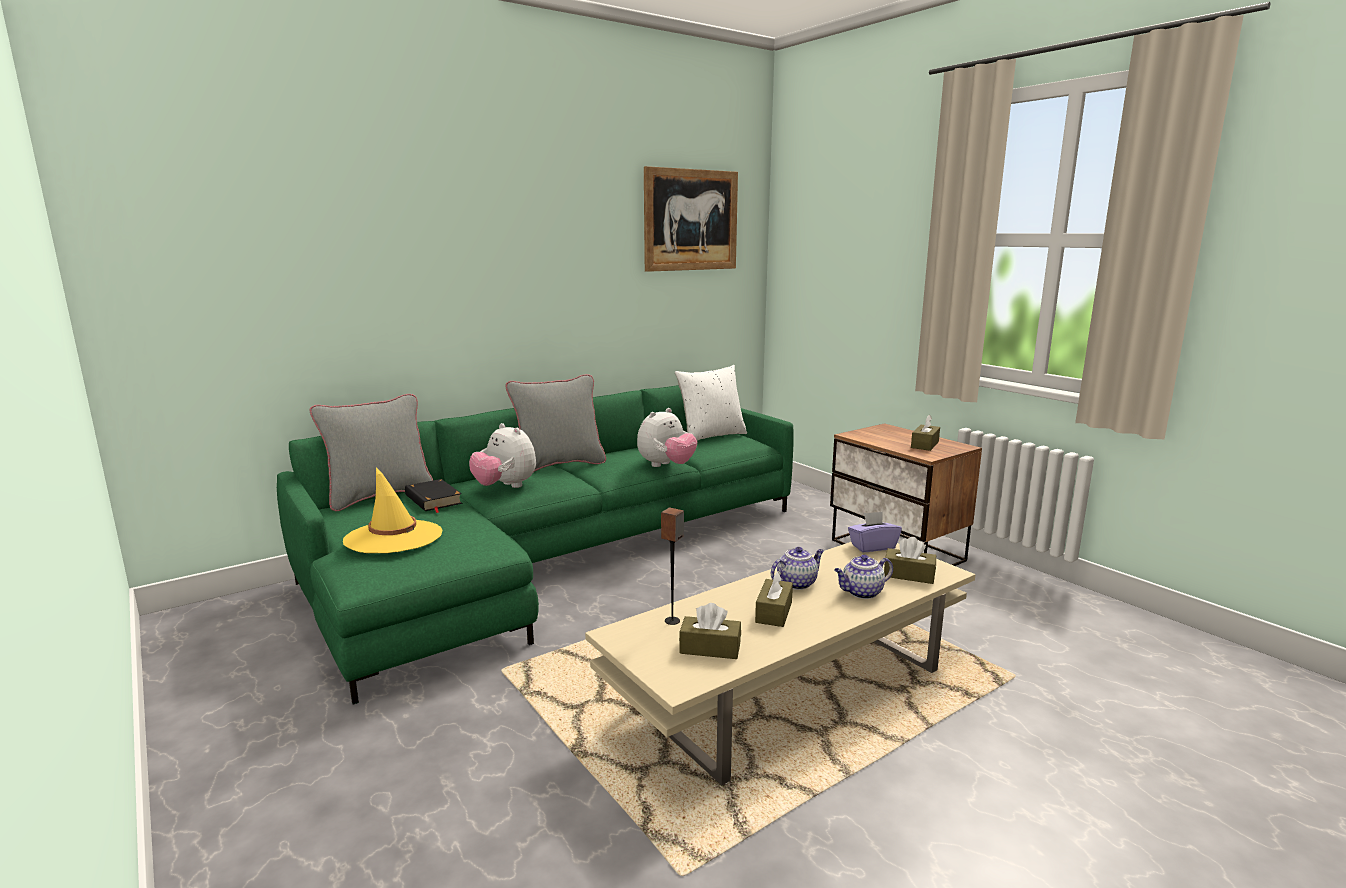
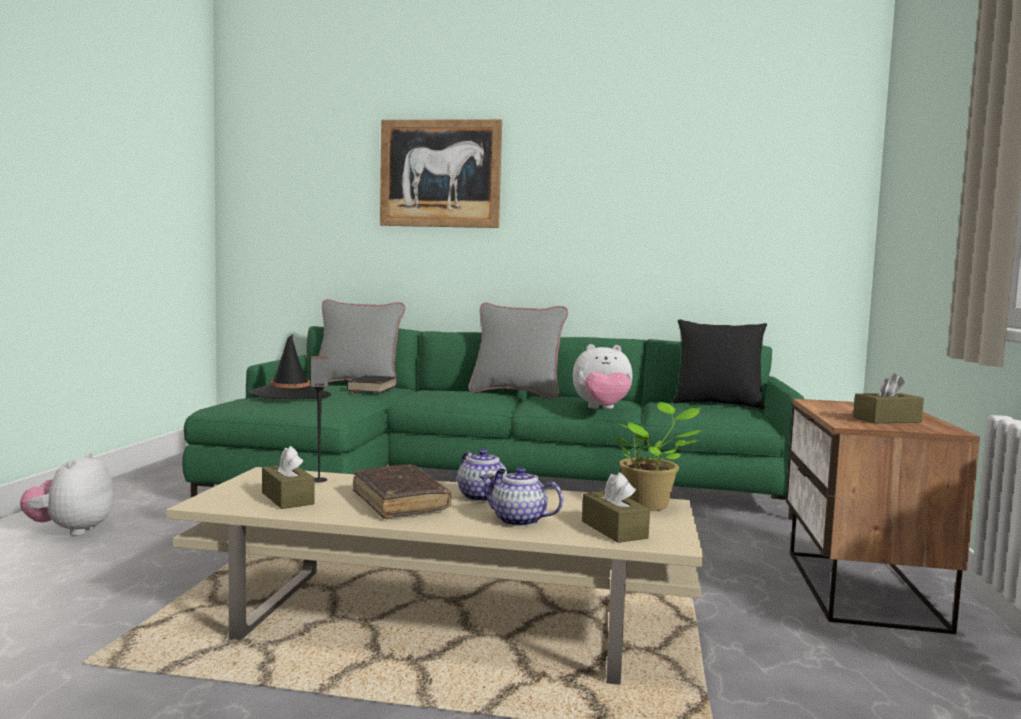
camera: 45 degrees right, 10 degrees down
yellow hat [343,468,443,553] -> black hat [248,334,332,399]
plush toy [469,423,536,488] -> plush toy moved to [20,452,114,536]
picture [644,166,738,272] -> picture moved to [380,119,502,228]
white pillow [675,365,747,441] -> black pillow [673,319,767,409]
brown tissue box [755,571,793,627] -> brown book [353,464,452,519]
teapot [771,547,824,590] -> teapot turned 45 degrees clockwise [457,449,507,502]
purple tissue box [848,512,902,552] -> potted plant [615,402,701,511]

